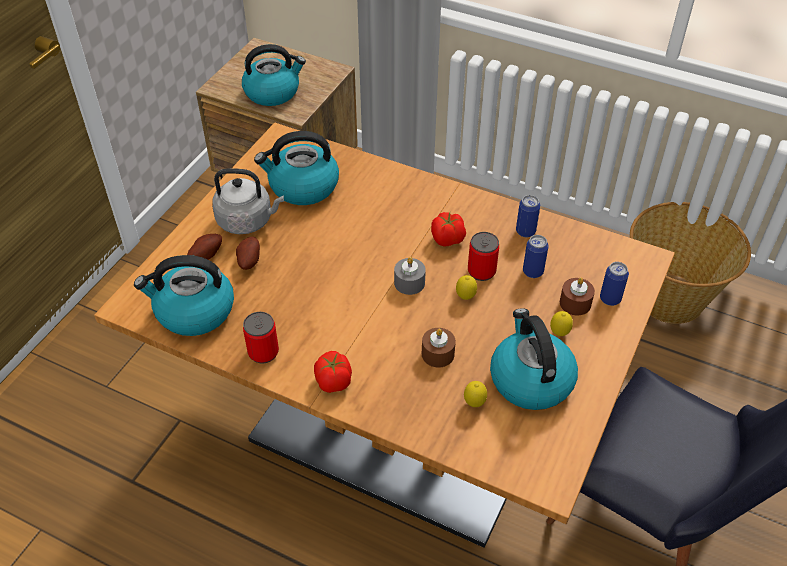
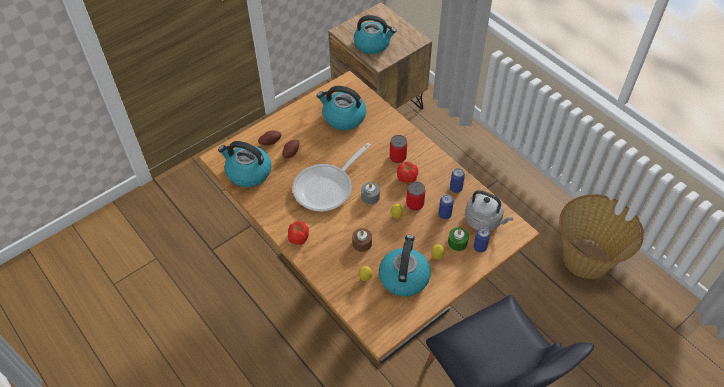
camera: 25 degrees right, 5 degrees up
grey kettle [212,168,284,234] -> grey kettle moved to [465,190,513,231]
can [243,312,279,364] -> can moved to [390,135,407,163]
brown candle [560,277,595,315] -> green candle [448,227,469,251]
none -> frying pan [292,143,371,212]

